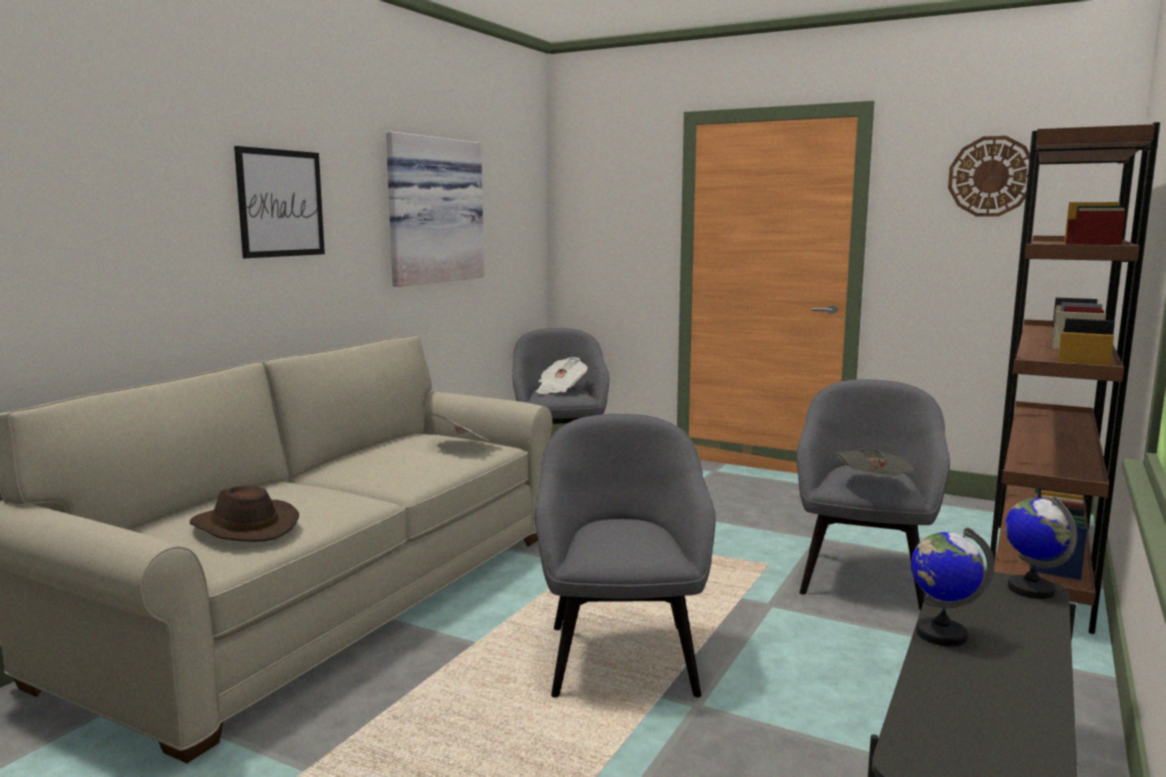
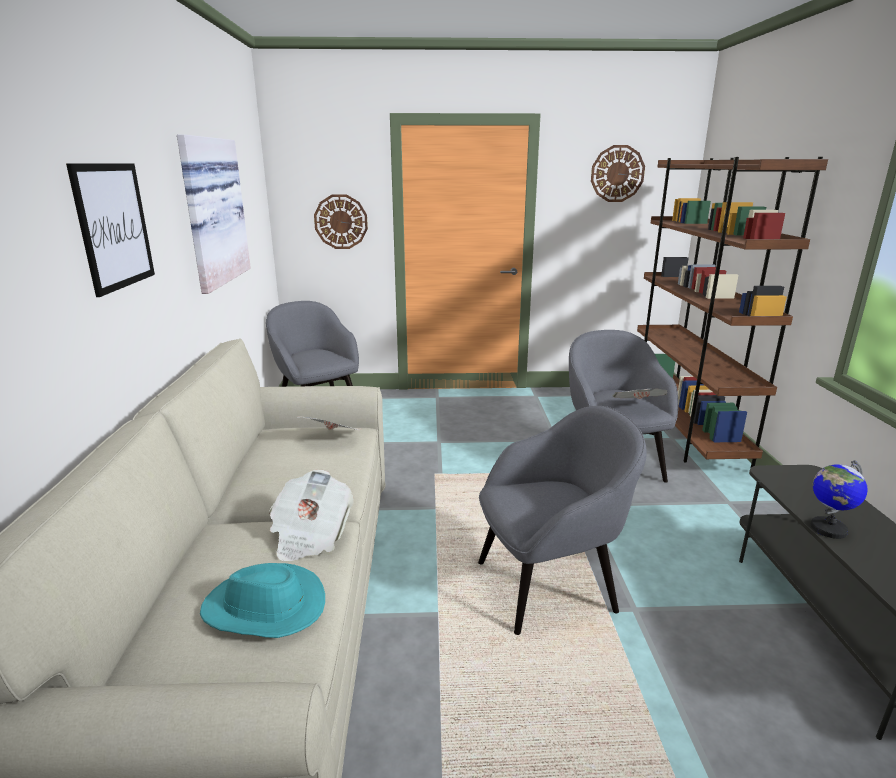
camera: 30 degrees left, 10 degrees up
brown hat [190,485,299,542] -> turquoise hat [200,563,325,638]
grey armchair [535,414,716,697] -> grey armchair turned 105 degrees clockwise [478,406,647,635]
newspaper [536,357,587,394] -> newspaper moved to [269,470,354,561]
globe [1005,496,1077,599] -> none
none -> wall clock [314,194,368,249]

